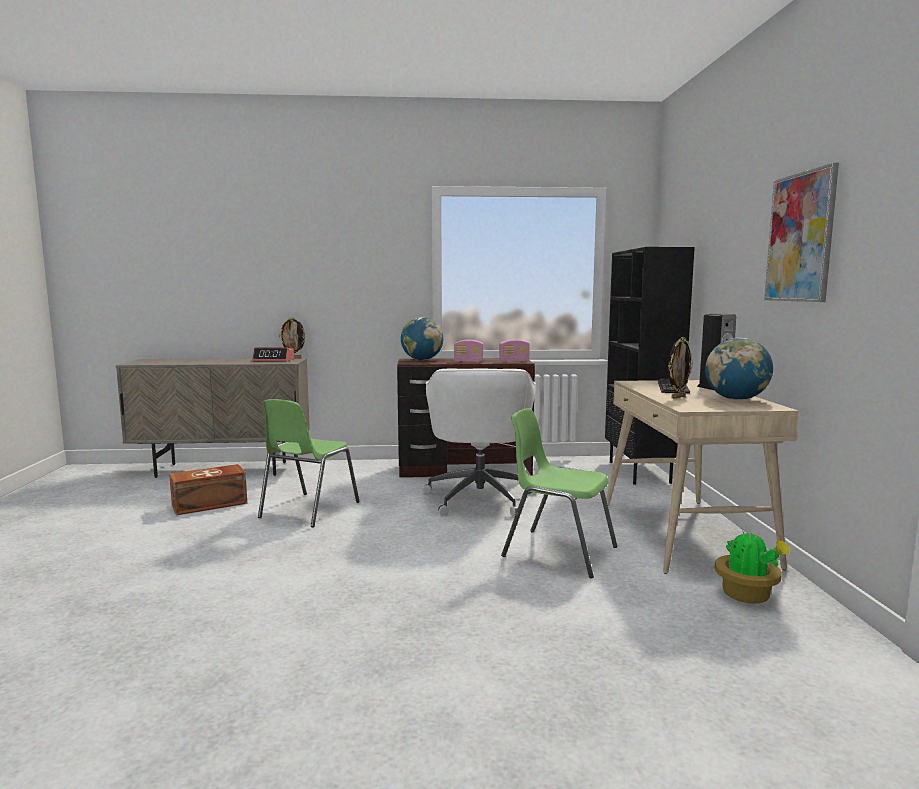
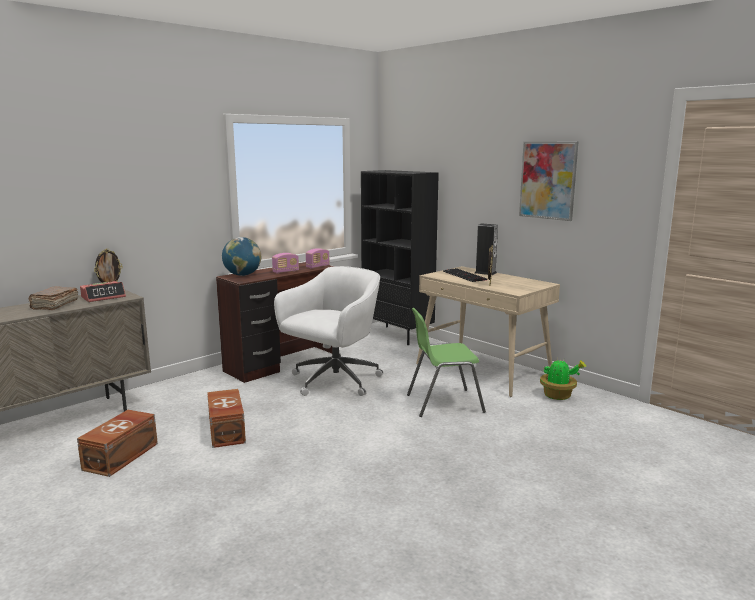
camera: 40 degrees left, 5 degrees up
green chair [258,399,360,527] -> brown storage box [207,389,246,448]
white office chair [422,368,537,516] -> white office chair turned 105 degrees counterclockwise [274,266,383,396]
globe [705,338,773,400] -> none
none -> brown book [29,286,78,310]

